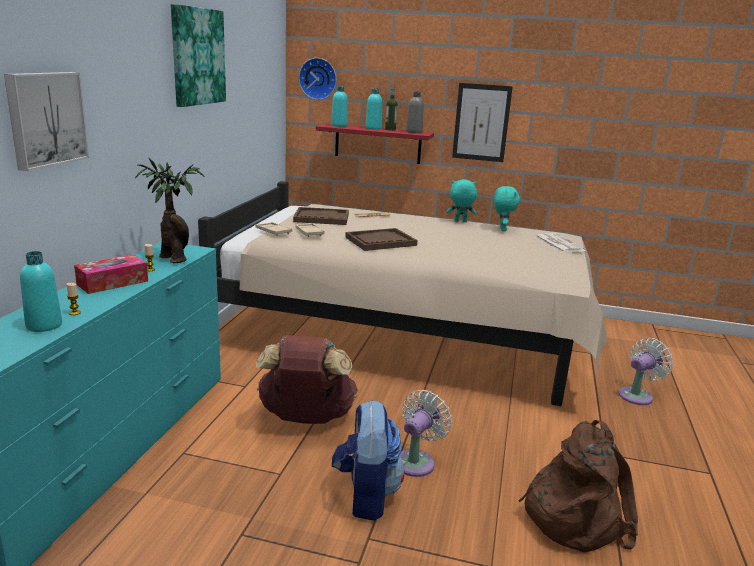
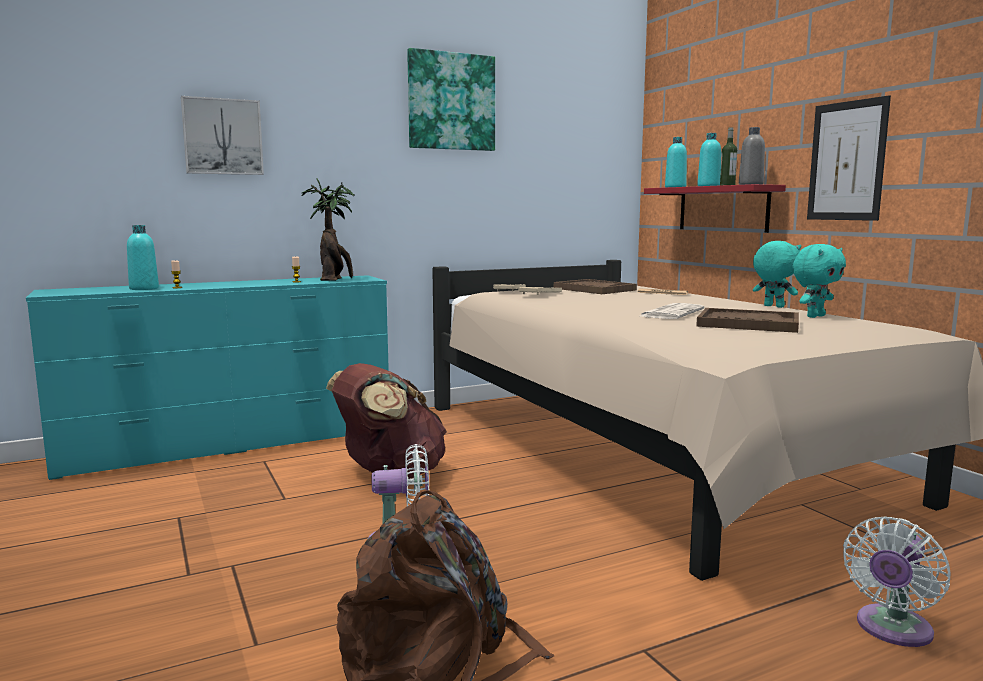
camera: 50 degrees right, 10 degrees down
tissue box [74,254,148,294] -> none
wall clock [299,58,337,100] -> none
backpack [332,401,405,521] -> none
brown tray [345,228,417,251] -> brown tray moved to [696,308,799,333]
newspaper [535,233,586,252] -> newspaper moved to [640,303,704,319]
white fan [619,338,673,405] -> white fan turned 120 degrees clockwise [843,516,950,647]

